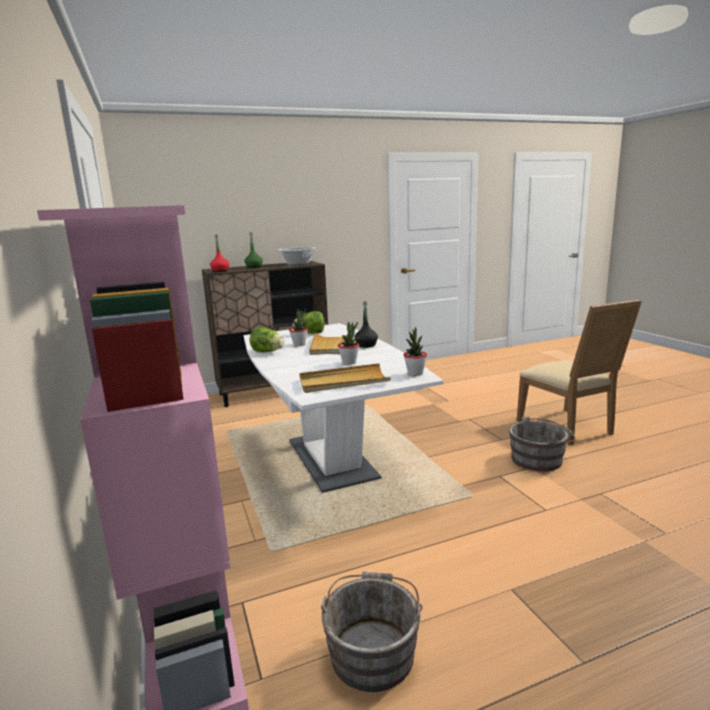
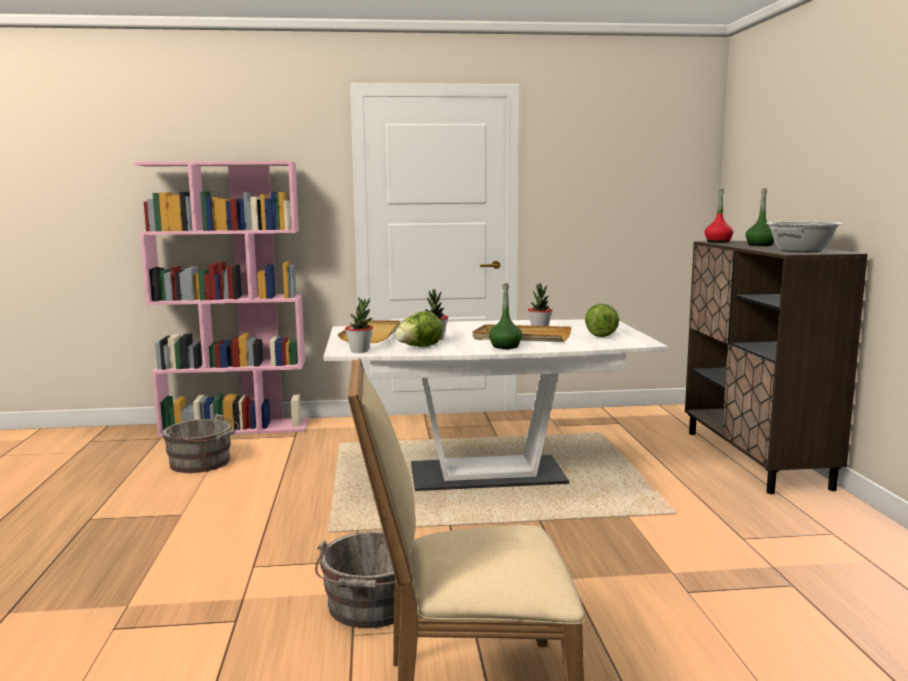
camera: 105 degrees right, 5 degrees down
lettuce [250,327,285,352] -> lettuce moved to [395,312,443,347]
black bottle [354,301,378,348] -> green bottle [489,283,522,349]

